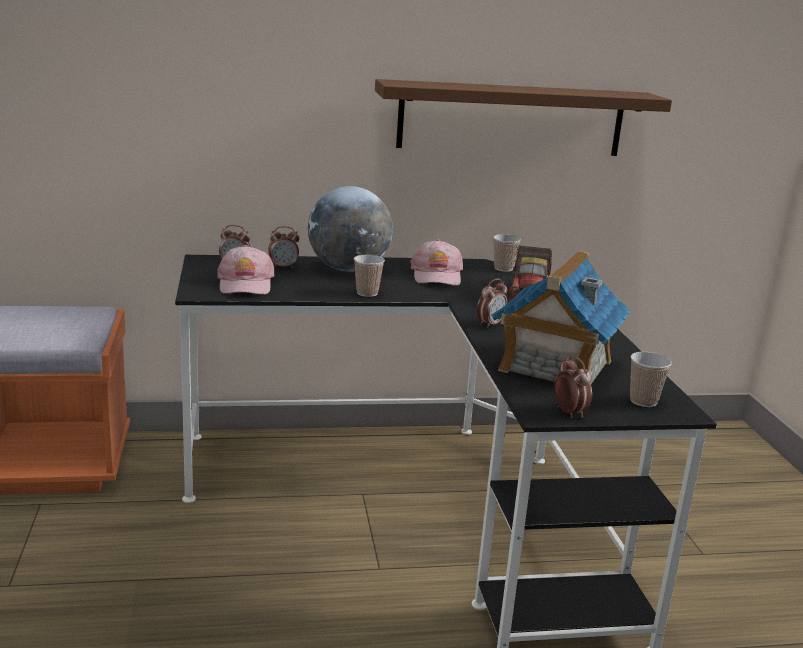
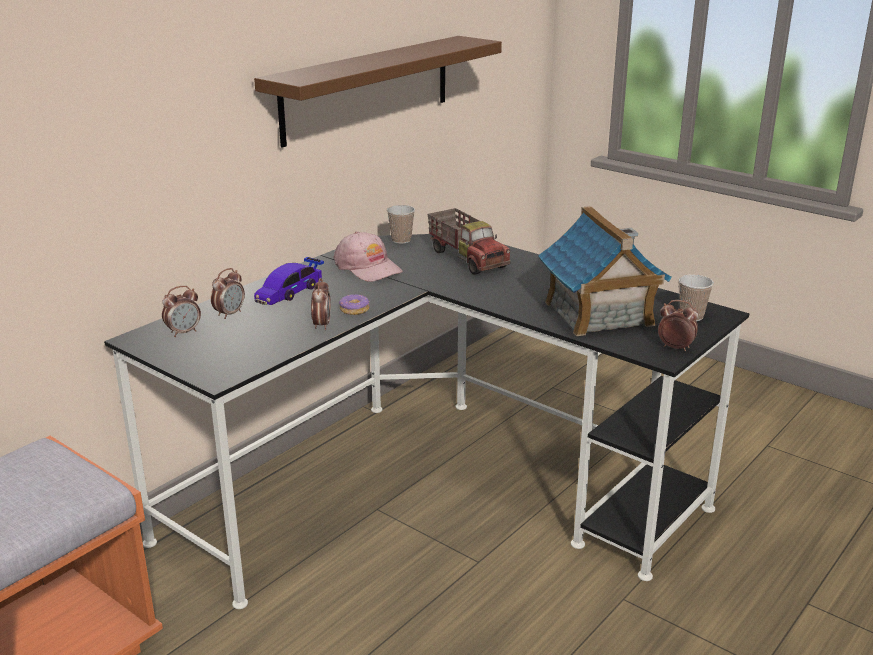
camera: 40 degrees left, 5 degrees up
pink cap [217,245,275,295] -> none
globe [308,186,393,272] -> toy car [254,257,324,305]
cup [354,255,385,297] -> donut [339,294,370,315]
alarm clock [477,279,507,328] -> alarm clock moved to [311,278,331,330]

